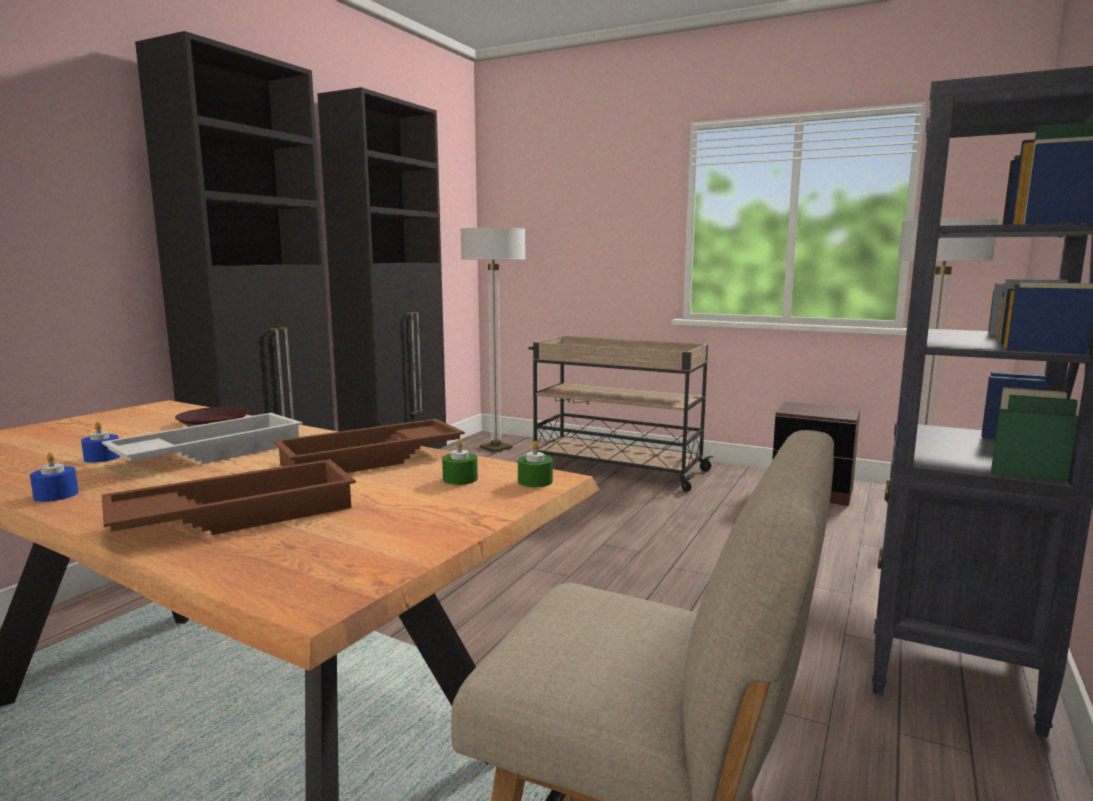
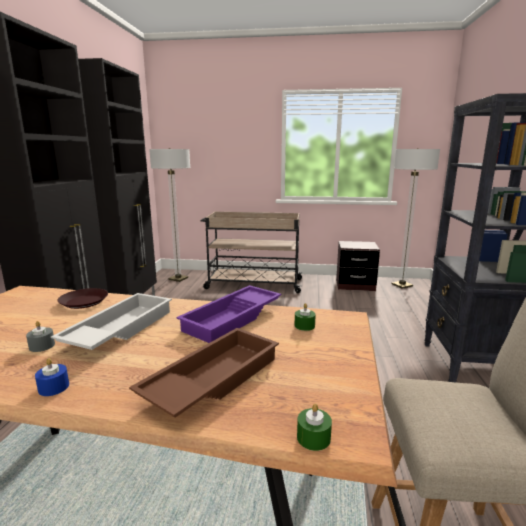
camera: 20 degrees left, 5 degrees up
blue candle [81,421,120,463] -> grey candle [26,321,55,352]
brown tray [274,419,465,473] -> purple tray [176,285,282,343]
green candle [518,441,553,487] -> green candle moved to [297,403,332,451]

